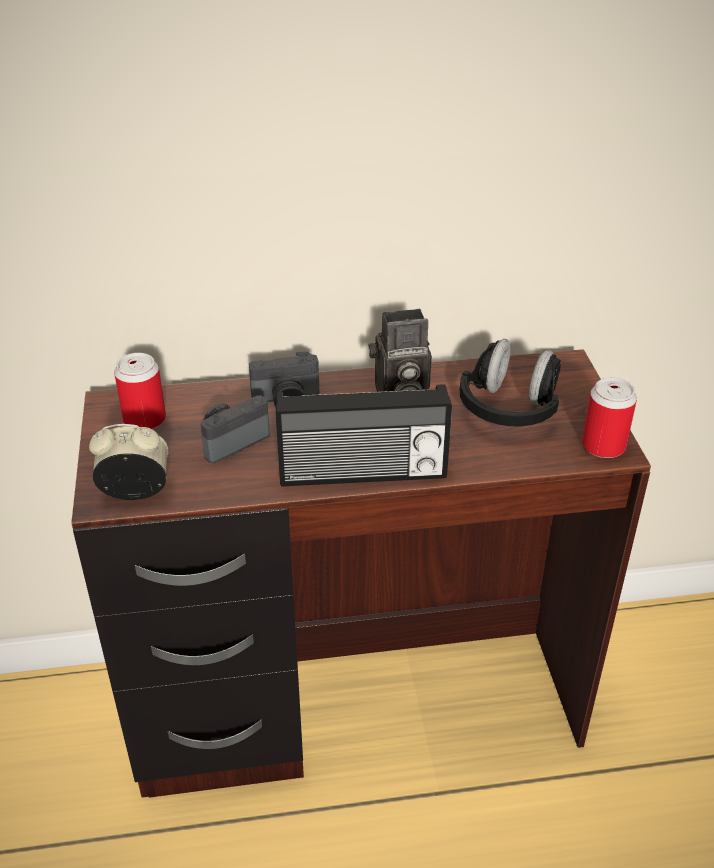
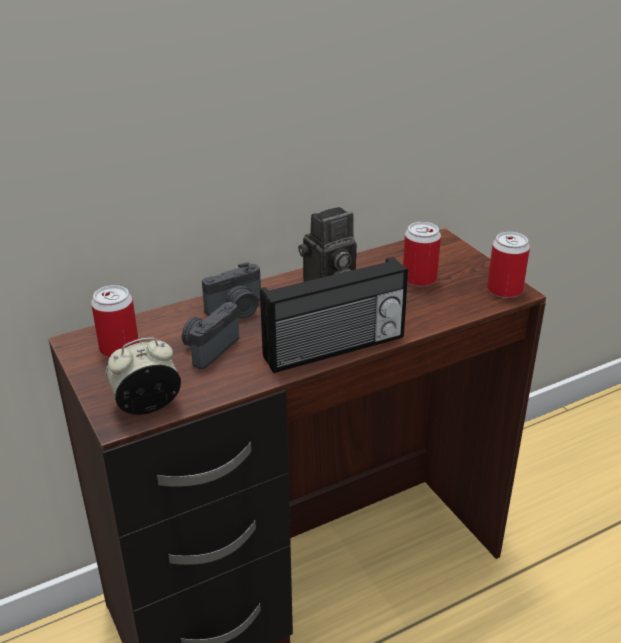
camera: 20 degrees left, 5 degrees down
black headphones [460,339,561,427] -> can [403,222,441,287]

